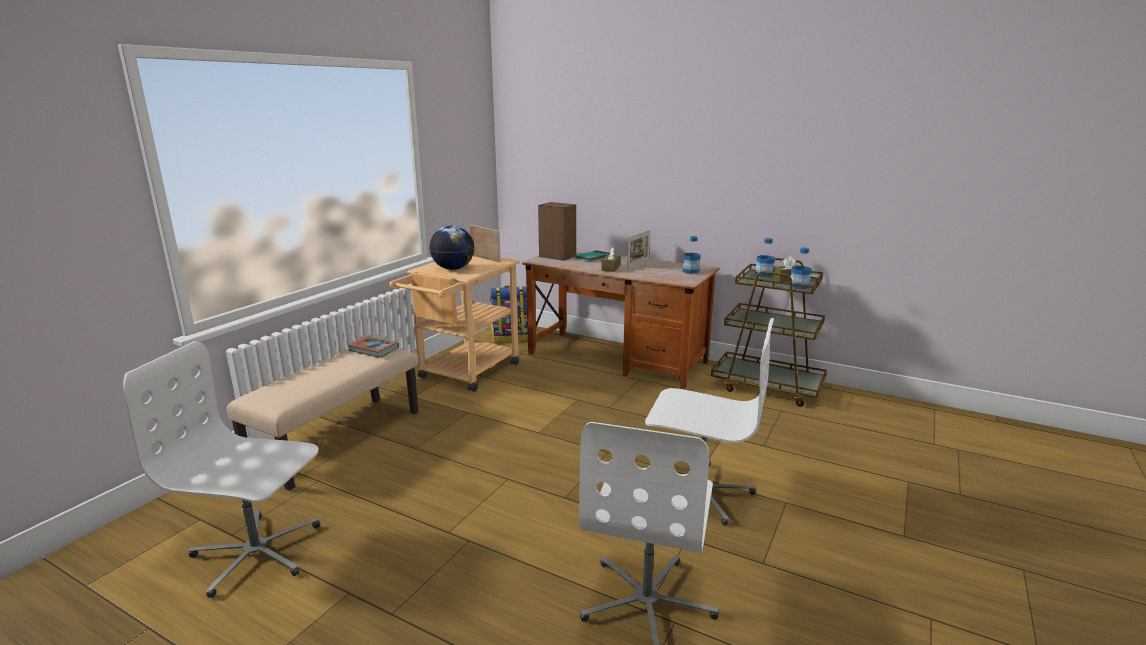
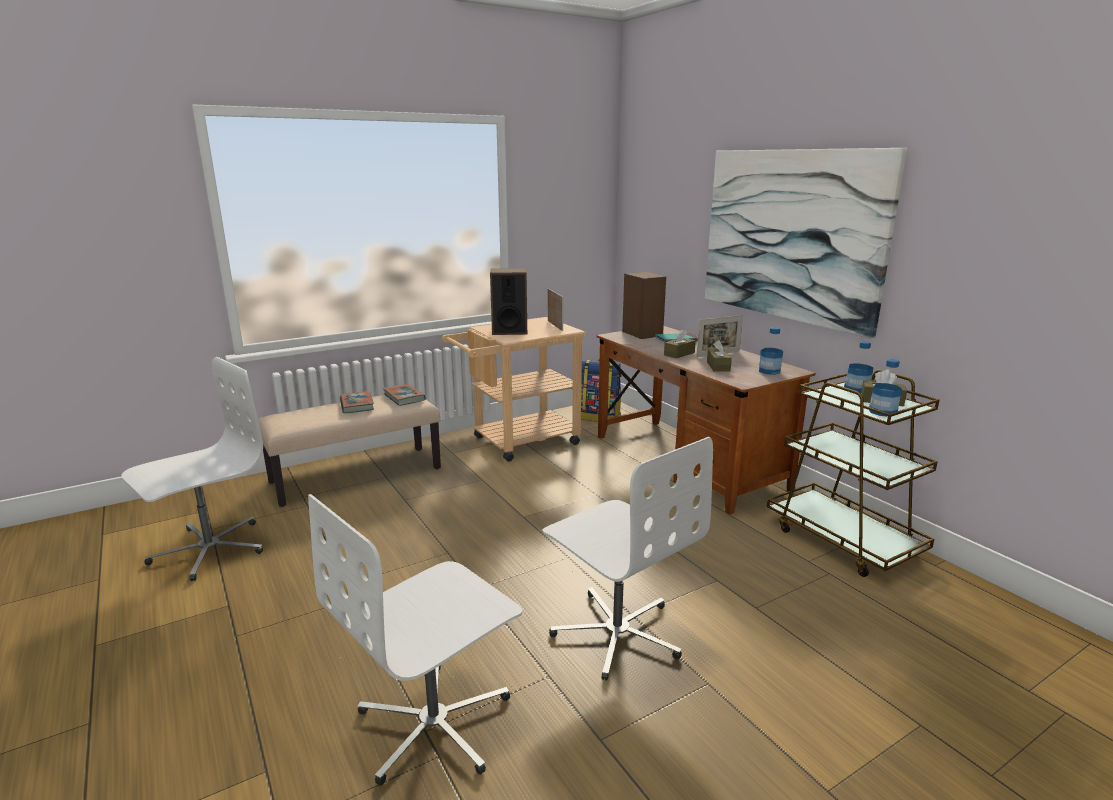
camera: 30 degrees right, 0 degrees up
white office chair [123,341,320,598] -> white office chair turned 90 degrees clockwise [121,357,263,581]
globe [430,225,474,270] -> speaker [490,268,527,335]
none -> book [340,391,374,414]
none -> picture [705,148,907,339]
none -> brown tissue box [707,340,732,371]

